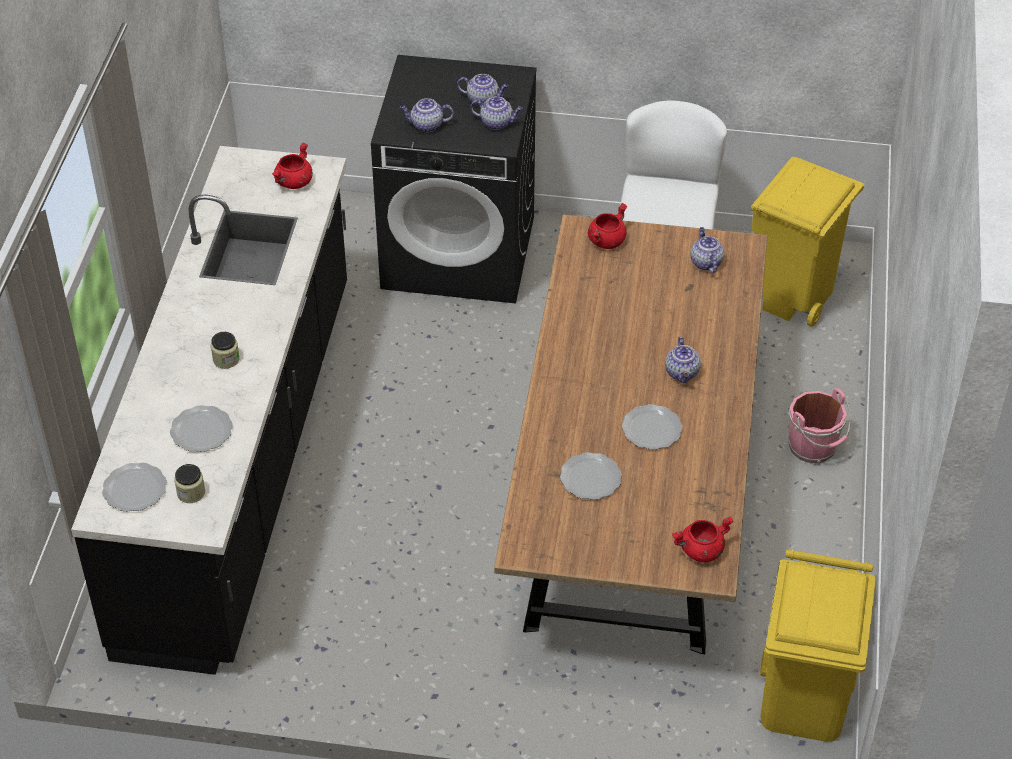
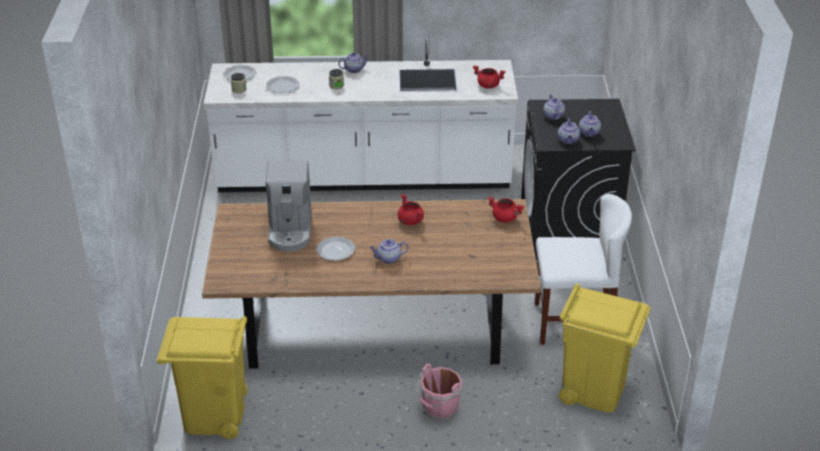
camera: 80 degrees right, 10 degrees down
black counter [71,146,347,675] -> white counter [204,35,518,192]
plate [560,452,622,500] -> coffee machine [266,160,311,252]
red cooking pot [672,516,734,562] -> red cooking pot moved to [398,194,424,225]
teapot [690,227,725,273] -> teapot moved to [338,53,369,73]

